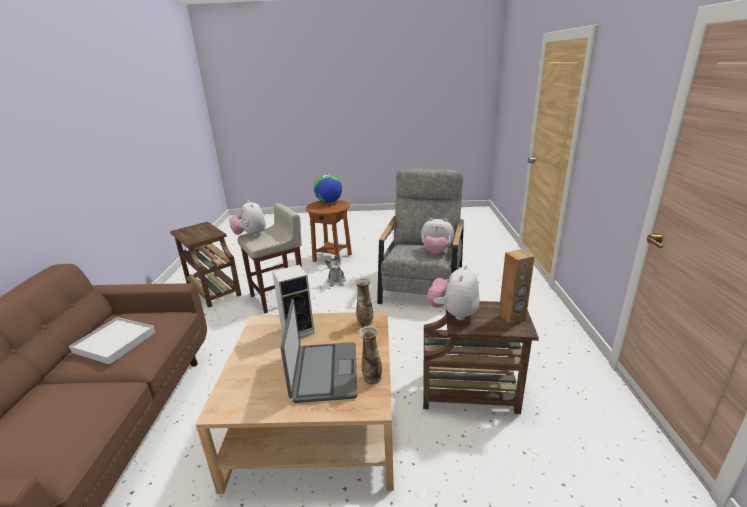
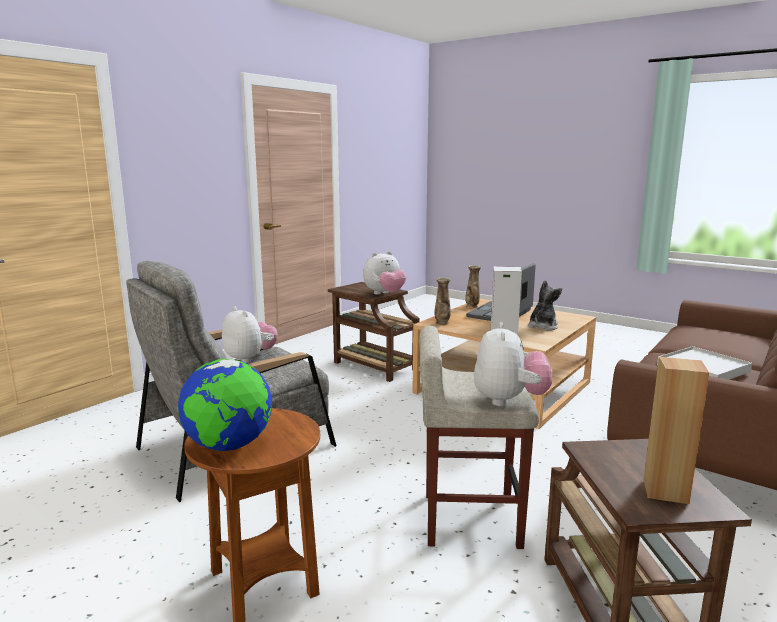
camera: 145 degrees left, 10 degrees down
plush toy [325,256,346,287] -> plush toy moved to [528,280,562,331]
brown speaker [499,249,535,324] -> brown speaker moved to [644,357,709,504]

